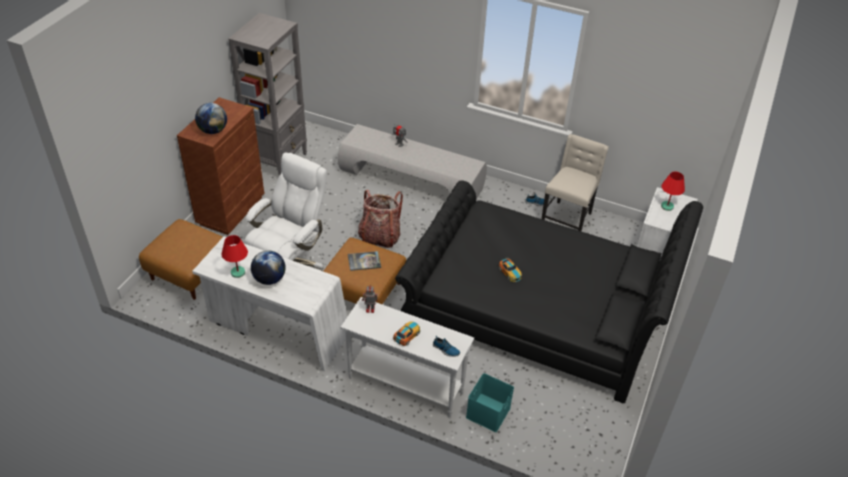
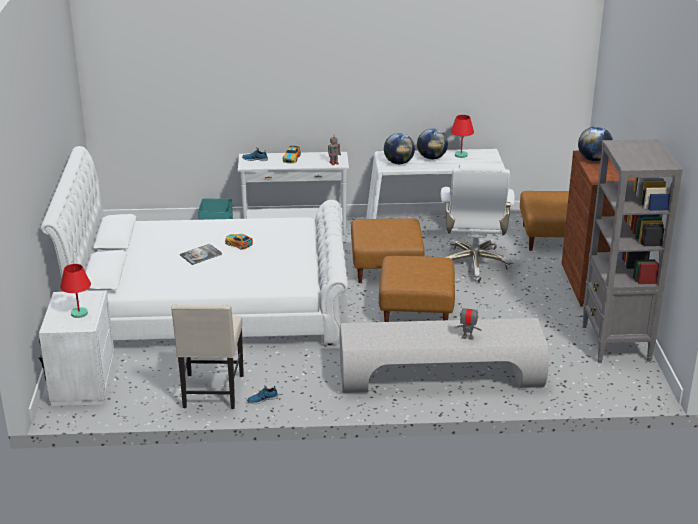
camera: 155 degrees right, 15 degrees down
book [348,251,381,271] -> book moved to [180,244,222,265]
backpack [358,190,403,248] -> brown ottoman [379,256,455,322]
black bed [395,180,703,404] -> white bed [41,146,348,345]
none -> globe [384,133,415,164]

